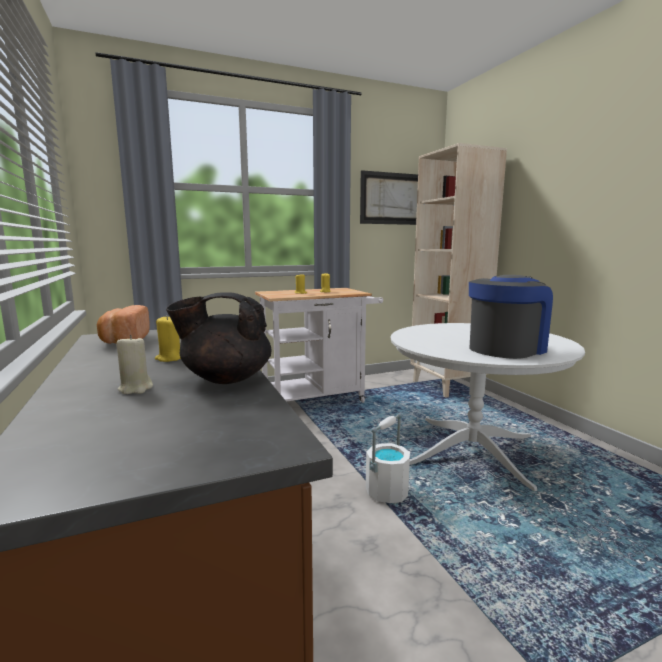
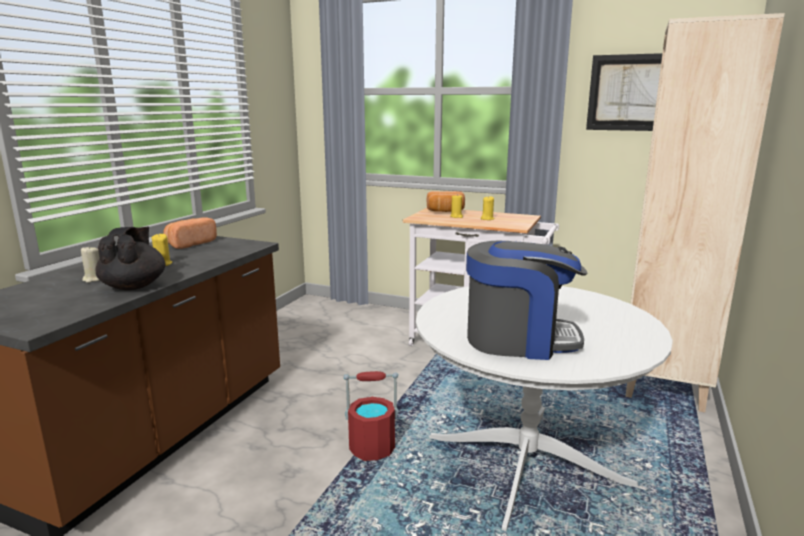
camera: 45 degrees right, 5 degrees up
black teapot [166,292,272,384] -> black teapot turned 45 degrees clockwise [96,227,166,290]
white bucket [366,413,410,503] -> red bucket [344,371,399,461]
none -> bread [427,191,465,212]

